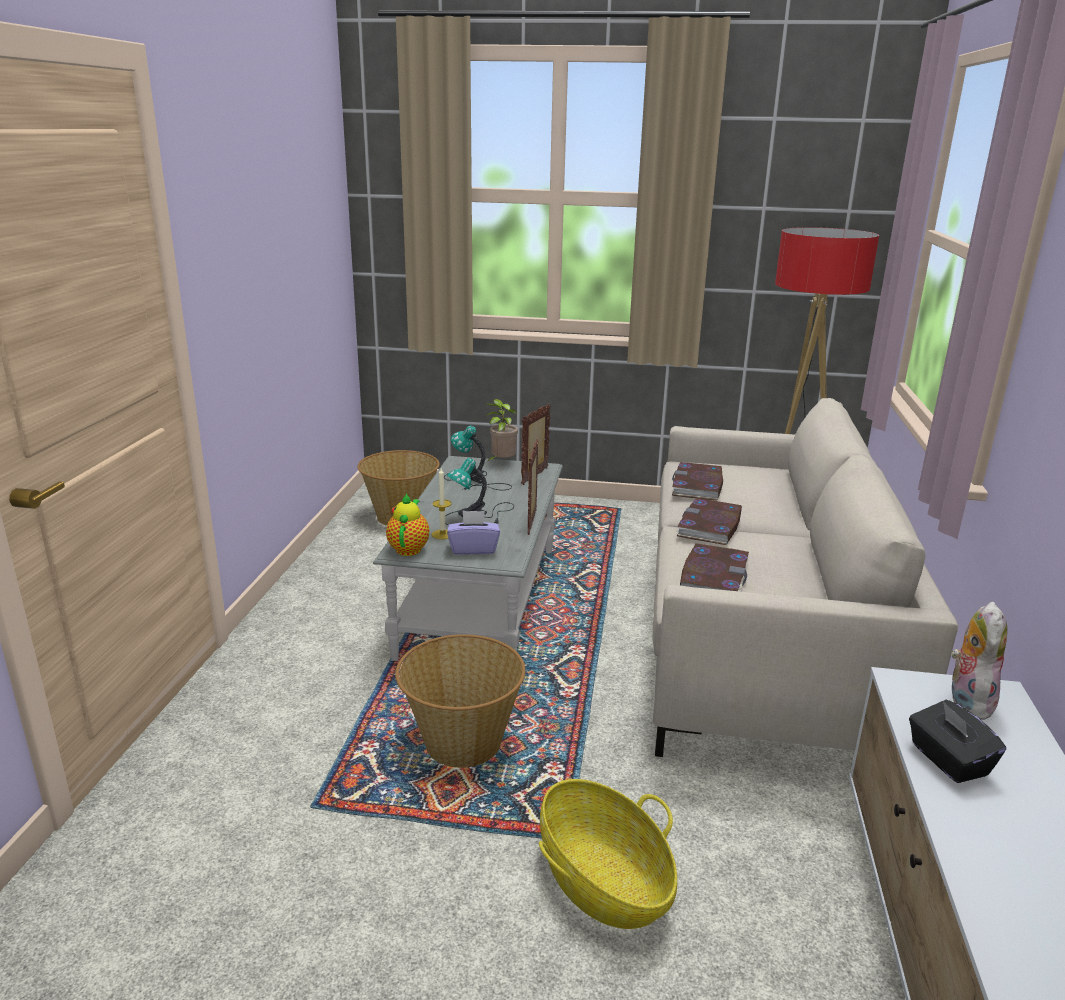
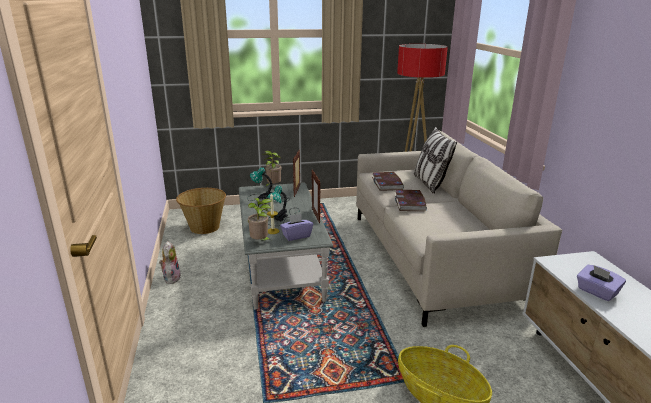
camera: 20 degrees left, 0 degrees up
teapot [386,493,429,556] -> potted plant [248,198,272,241]
basket [395,634,525,768] -> none
book [680,543,749,592] -> none
black tissue box [909,700,1006,783] -> purple tissue box [577,264,626,301]
plush toy [951,602,1007,722] -> plush toy moved to [159,241,181,284]
none -> pillow [414,127,457,194]

